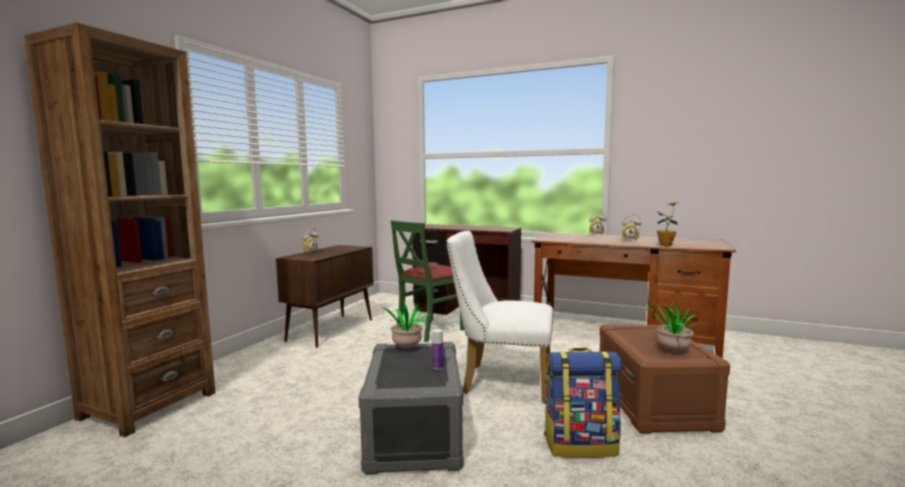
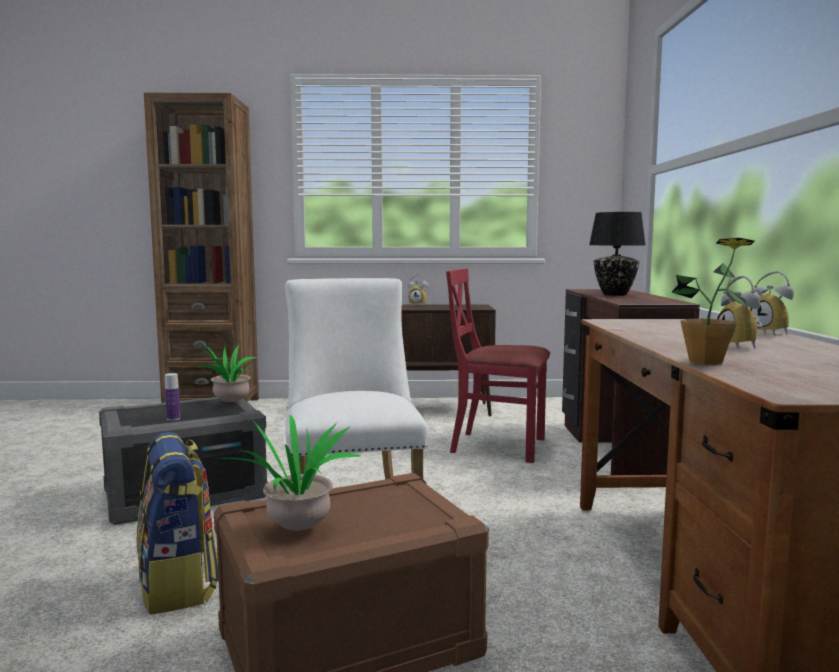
camera: 65 degrees right, 0 degrees up
green chair [391,220,464,342] -> red chair [446,268,550,463]
none -> black table lamp [589,212,645,296]

